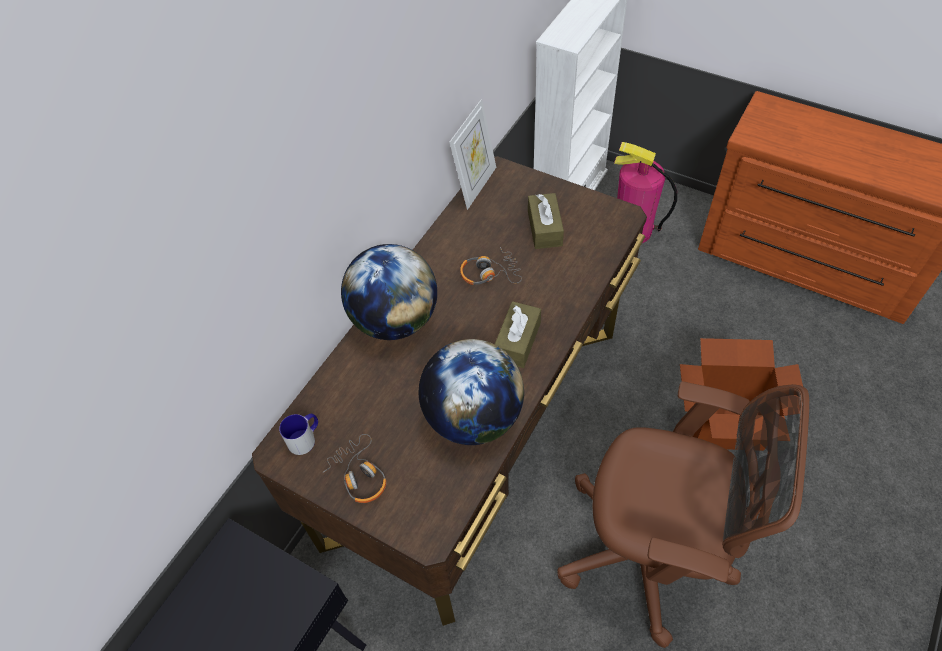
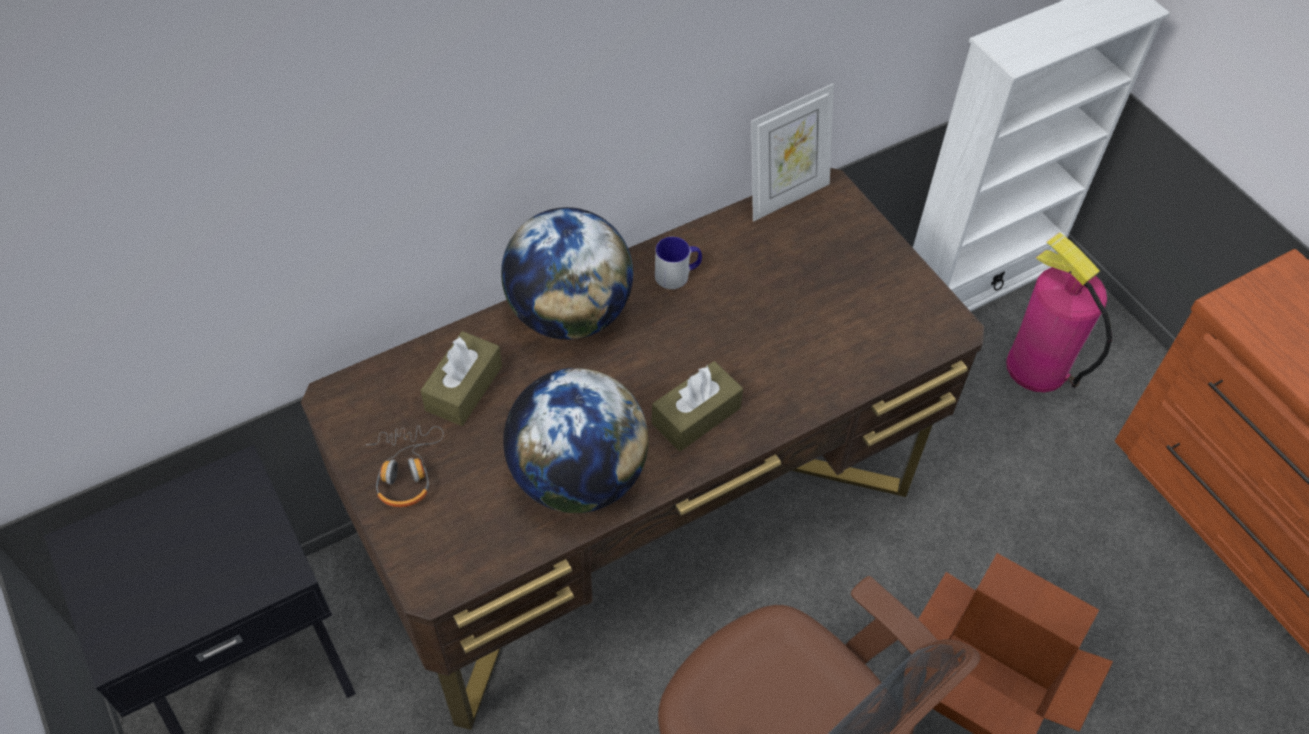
camera: 25 degrees right, 0 degrees up
mug [279,414,318,455] -> mug moved to [655,237,702,289]
headphones [460,247,522,285] -> none
brown tissue box [528,193,564,249] -> brown tissue box moved to [420,331,502,426]

